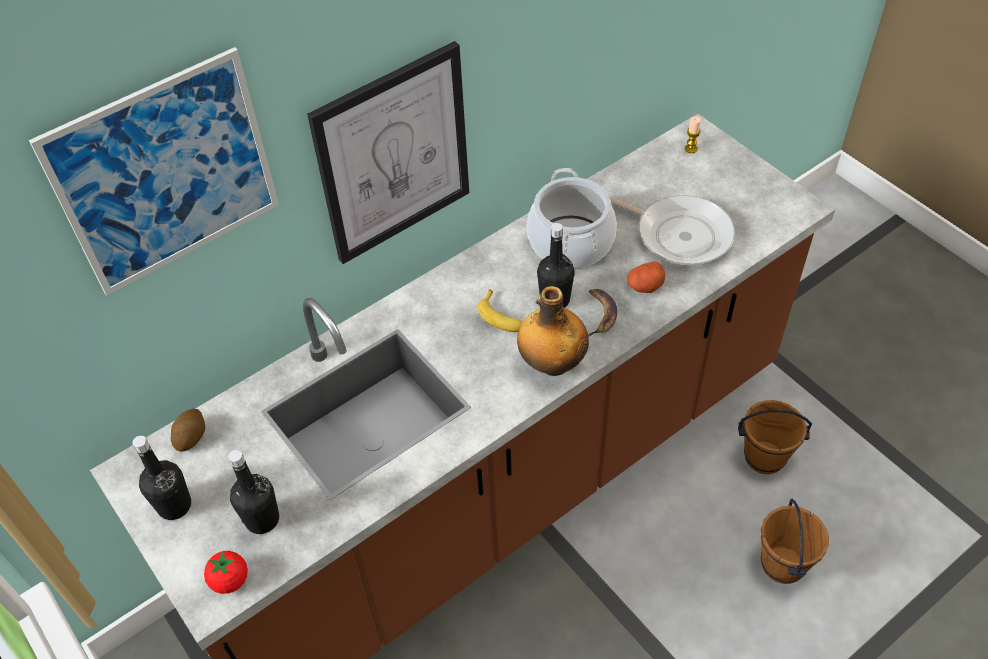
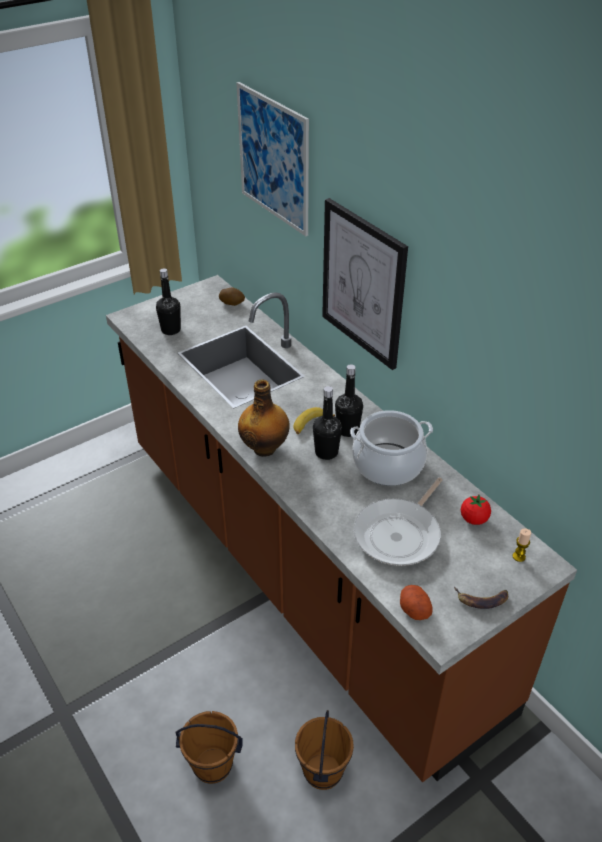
camera: 90 degrees right, 10 degrees down
black bottle [132,436,191,520] -> black bottle moved to [335,364,363,437]
tomato [204,551,248,594] -> tomato moved to [461,495,491,525]
banana [588,289,617,336] -> banana moved to [454,587,508,609]
potato [627,261,666,293] -> potato moved to [400,585,433,620]

